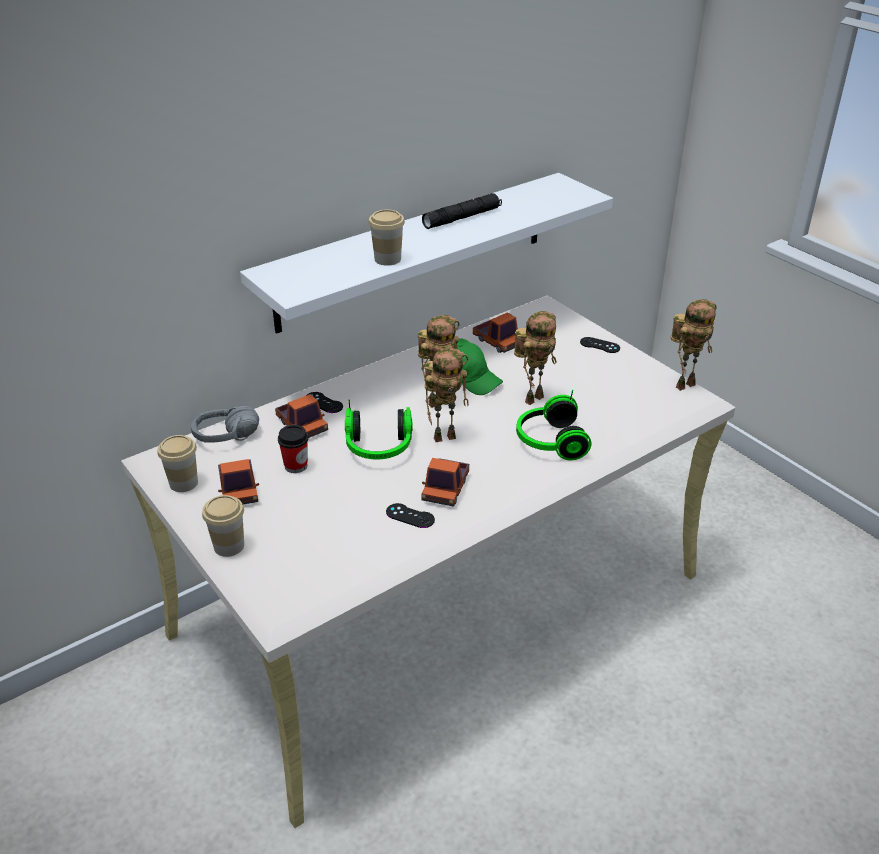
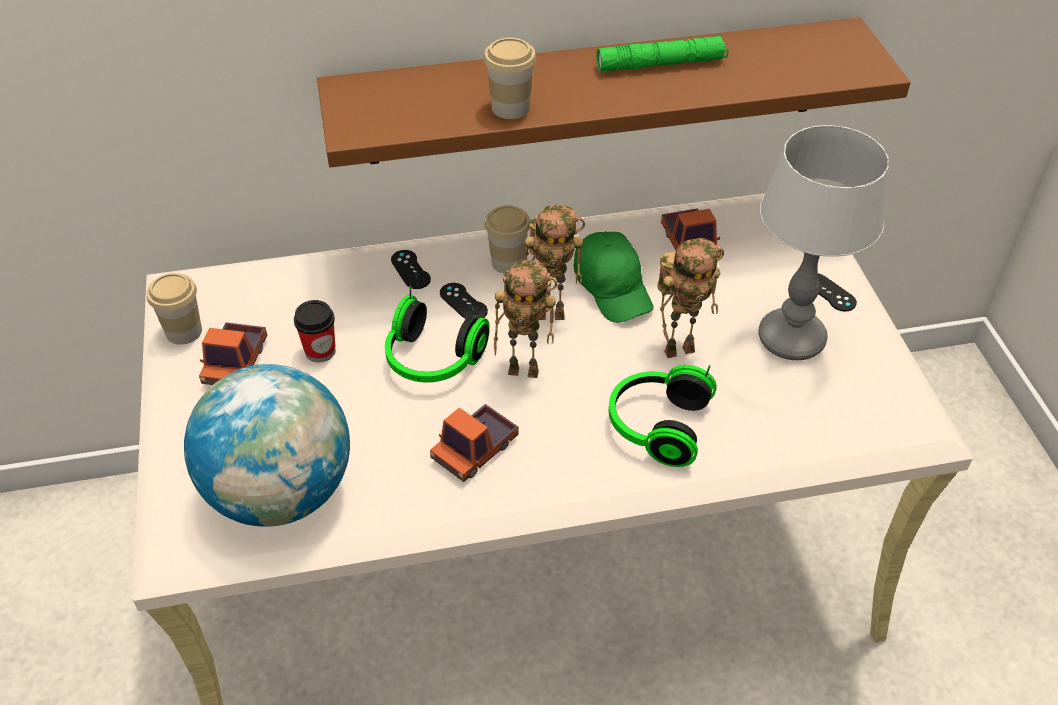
camera: 25 degrees right, 10 degrees up
grey headphones [191,406,259,443] -> none
cup [202,495,244,557] -> cup moved to [485,205,530,274]
white shelf [240,173,613,334] -> brown shelf [317,17,911,168]
toy truck [275,394,328,438] -> none
black game controller [386,503,435,528] -> black game controller moved to [440,283,488,319]
black flashlight [422,193,502,229] -> green flashlight [596,36,728,72]
toy robot [670,299,716,391] -> none
none -> globe [184,364,350,527]
none -> table lamp [758,125,889,360]

